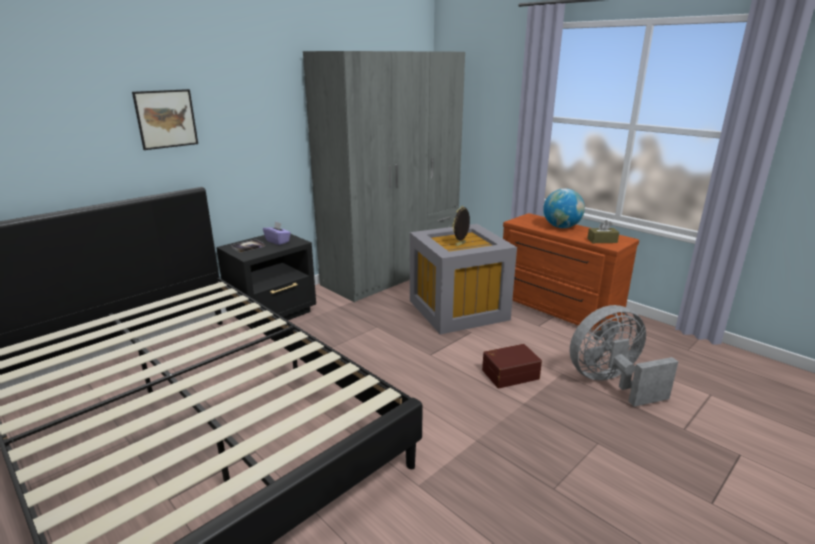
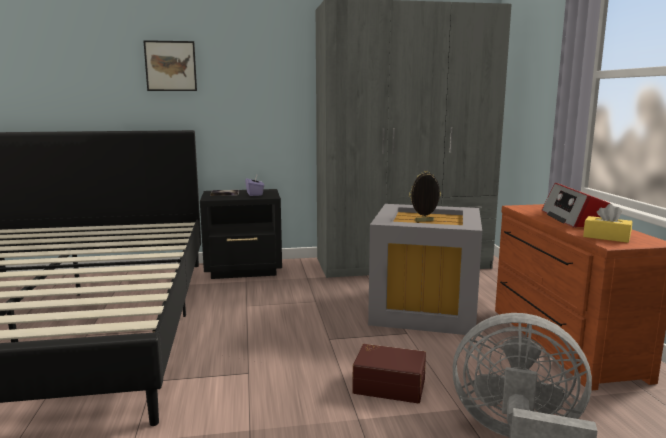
camera: 35 degrees right, 10 degrees down
globe [543,188,585,228] -> radio [542,183,610,228]
brown tissue box [587,220,619,243] -> yellow tissue box [583,204,632,243]

